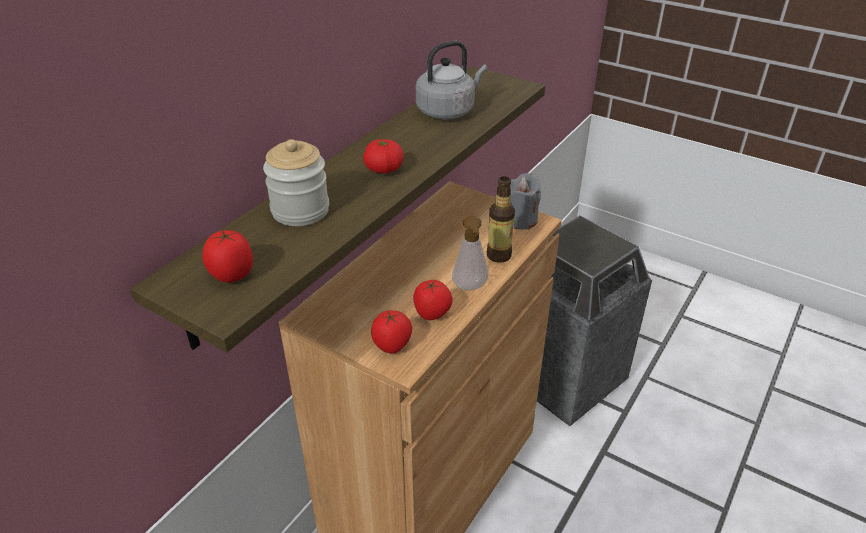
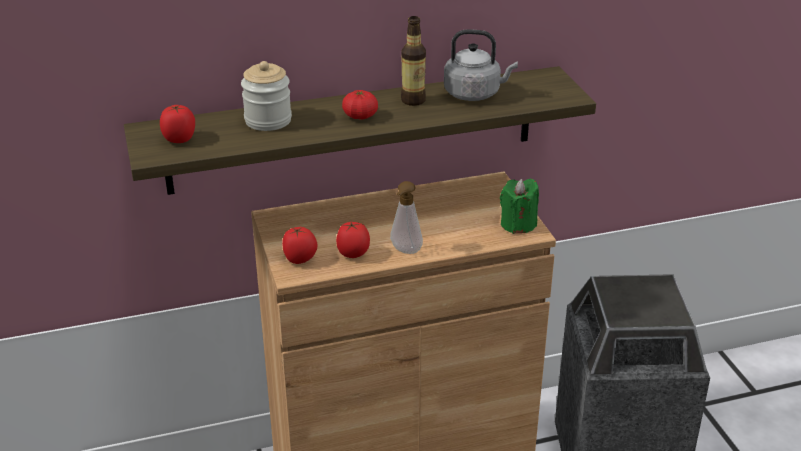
camera: 40 degrees right, 5 degrees down
bottle [487,176,515,263] -> bottle moved to [401,16,426,106]
grey candle [510,173,541,230] -> green candle [500,179,539,234]

